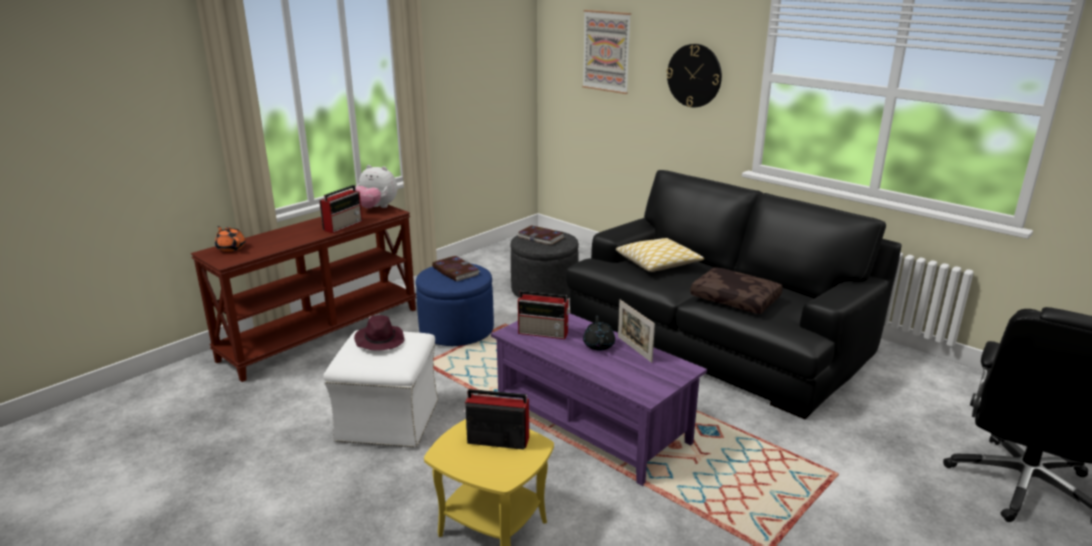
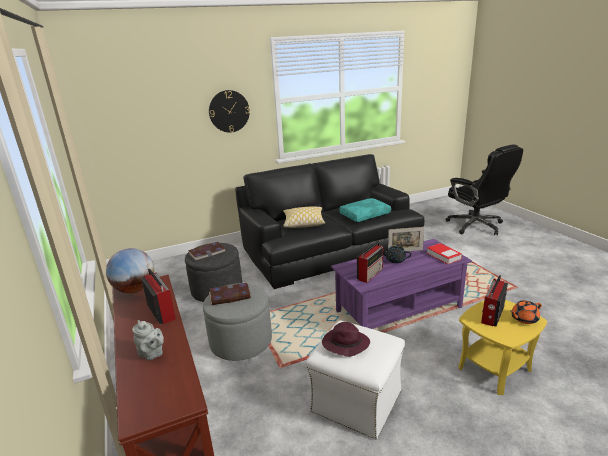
camera: 65 degrees left, 0 degrees up
orange teapot [215,226,246,252] -> orange teapot moved to [510,301,542,324]
plush toy [355,165,398,208] -> globe [106,248,154,293]
blue ottoman [416,264,494,346] -> grey ottoman [203,283,272,361]
picture [582,10,631,94] -> none
brown pillow [690,267,783,314] -> turquoise pillow [339,198,391,222]
none -> grey teapot [132,320,164,360]
none -> book [427,243,462,264]

